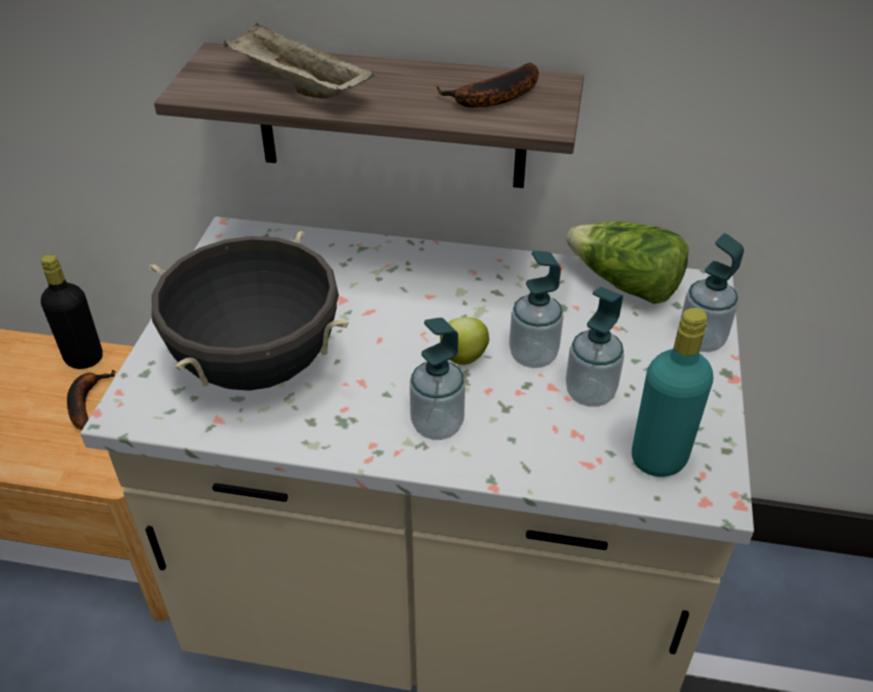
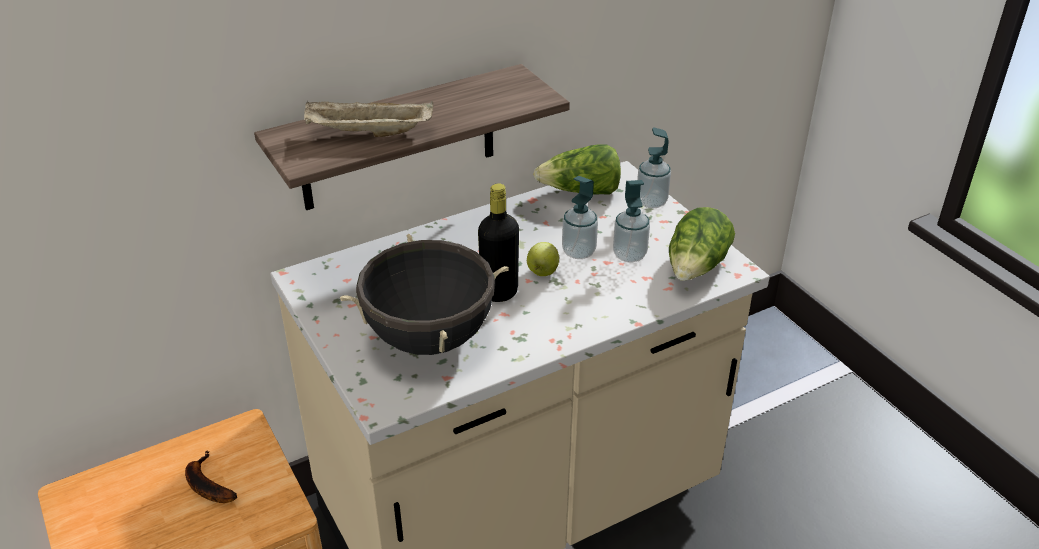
camera: 40 degrees left, 5 degrees down
black bottle [41,255,103,369] -> black bottle moved to [478,184,519,302]
soap dispenser [410,318,465,440] -> none
banana [436,63,539,108] -> none
turquoise bottle [632,308,713,477] -> lettuce [669,207,735,281]

